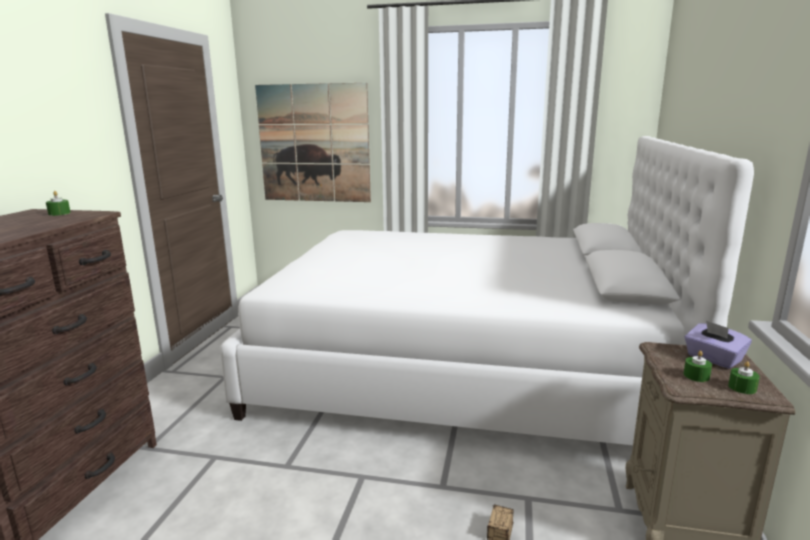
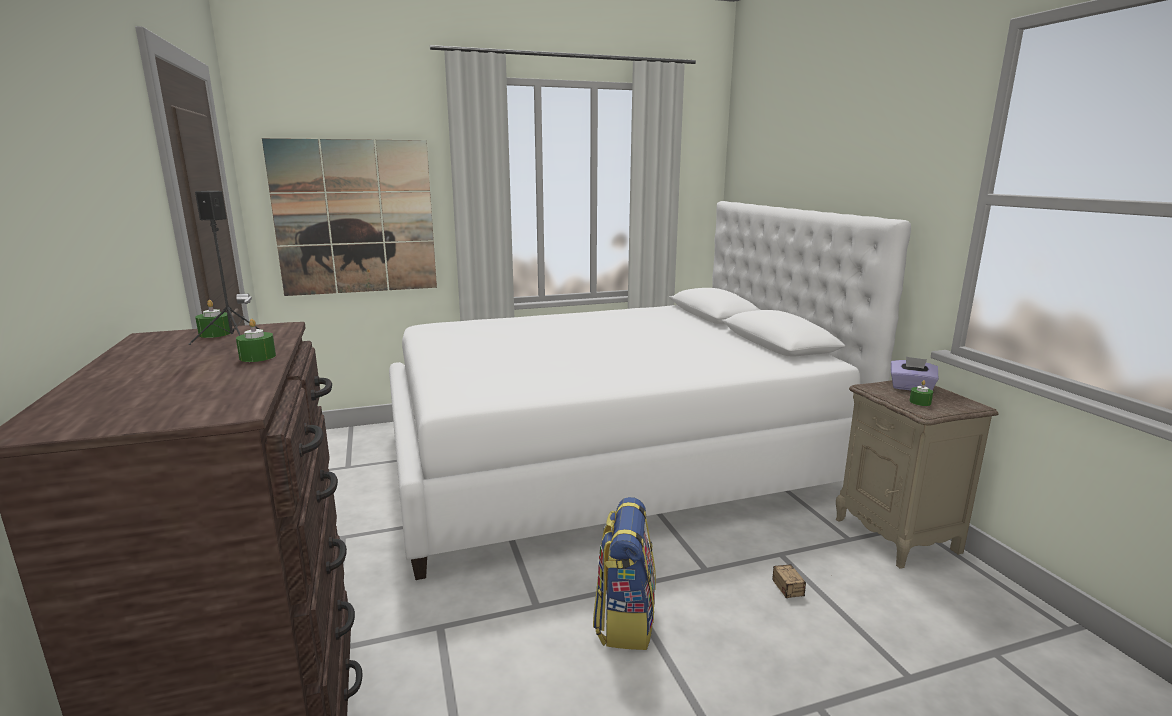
camera: 30 degrees left, 0 degrees up
green candle [728,361,760,394] -> green candle moved to [236,319,276,362]
none -> black speaker [189,191,264,345]
none -> backpack [593,497,656,650]

